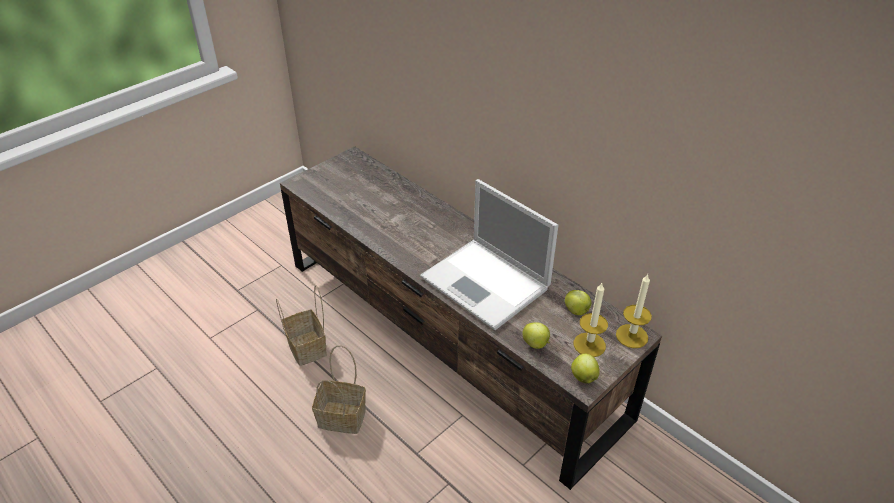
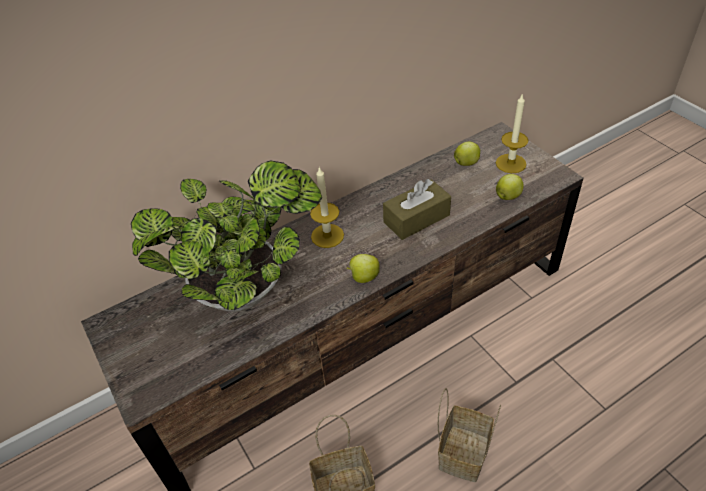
camera: 75 degrees left, 5 degrees up
laptop [420,179,558,330] -> brown tissue box [383,179,451,240]
apple [571,353,600,384] -> apple moved to [347,254,380,283]
candle [616,274,652,348] -> candle moved to [310,166,344,248]
none -> potted plant [131,160,322,312]

